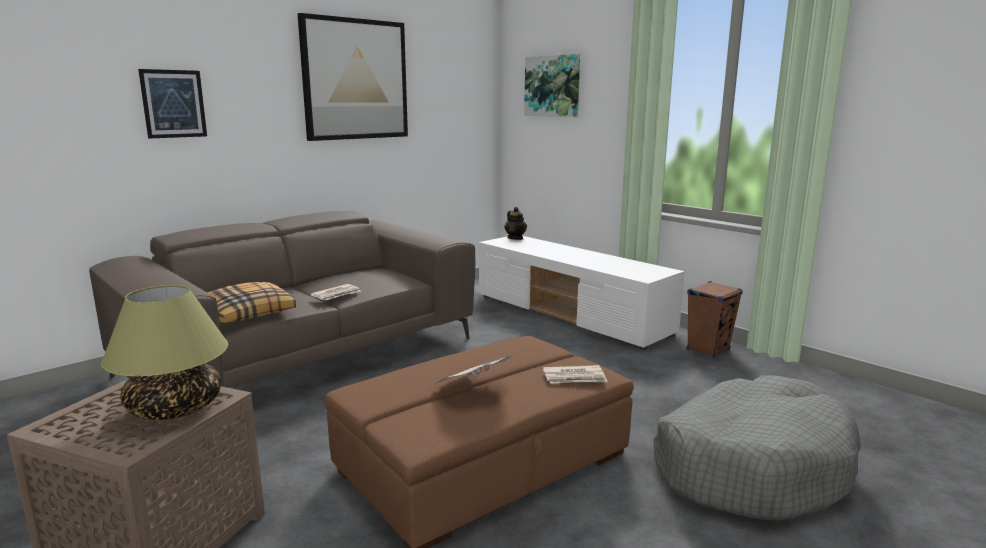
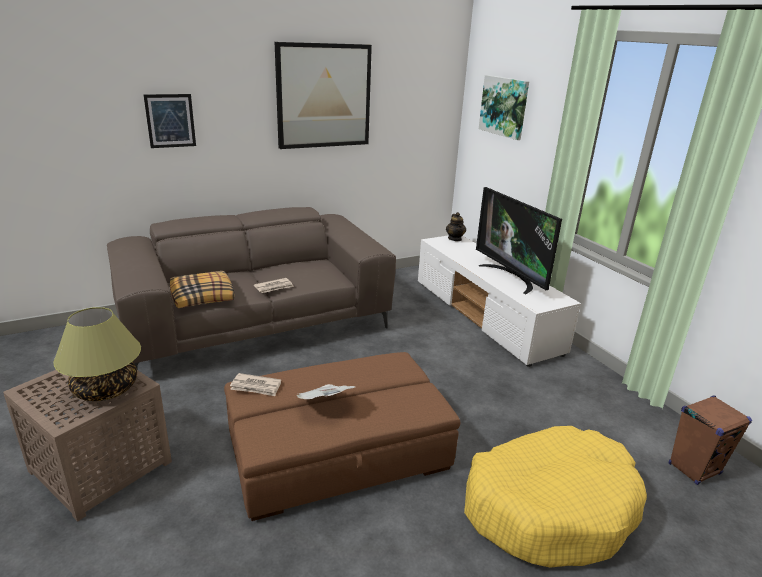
camera: 15 degrees right, 10 degrees up
newspaper [543,365,608,384] -> newspaper moved to [230,373,281,396]
grey dog bed [653,375,861,520] -> yellow dog bed [464,426,647,568]
brown speaker [687,281,743,358] -> brown speaker moved to [669,396,752,485]
none -> television [476,187,562,294]

